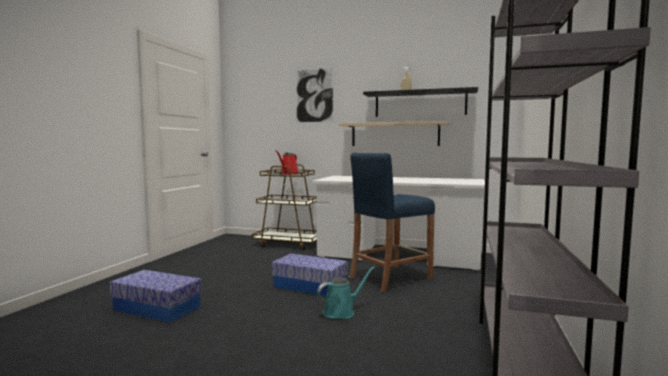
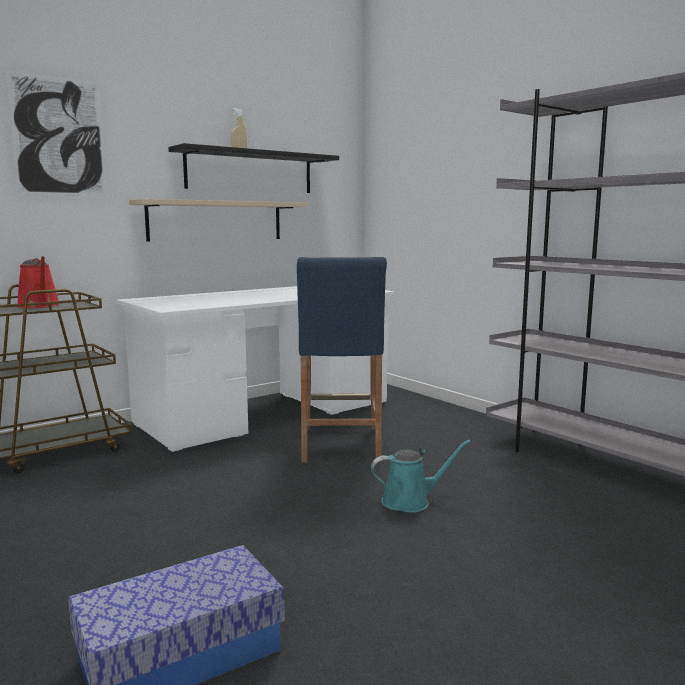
camera: 55 degrees left, 5 degrees up
storage box [272,253,348,296] -> none
turquoise watering can [317,267,375,319] -> turquoise watering can turned 75 degrees clockwise [371,440,471,513]

